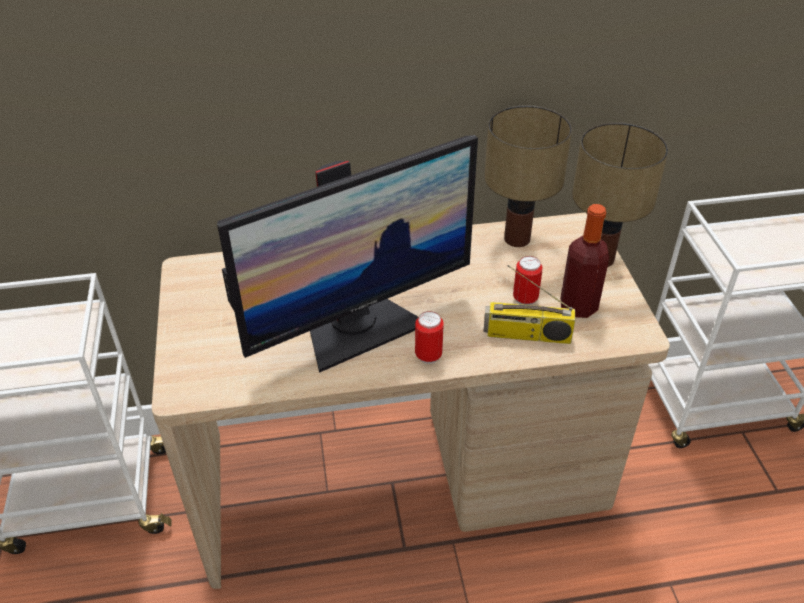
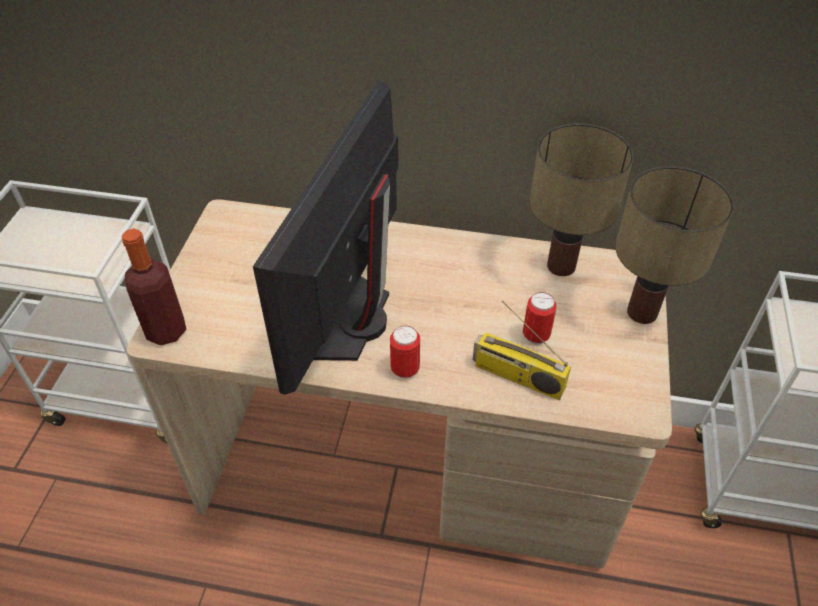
camera: 20 degrees right, 5 degrees up
monitor [217,135,478,373] -> monitor turned 120 degrees clockwise [253,80,398,395]
bottle [560,204,609,318] -> bottle moved to [122,229,187,345]

